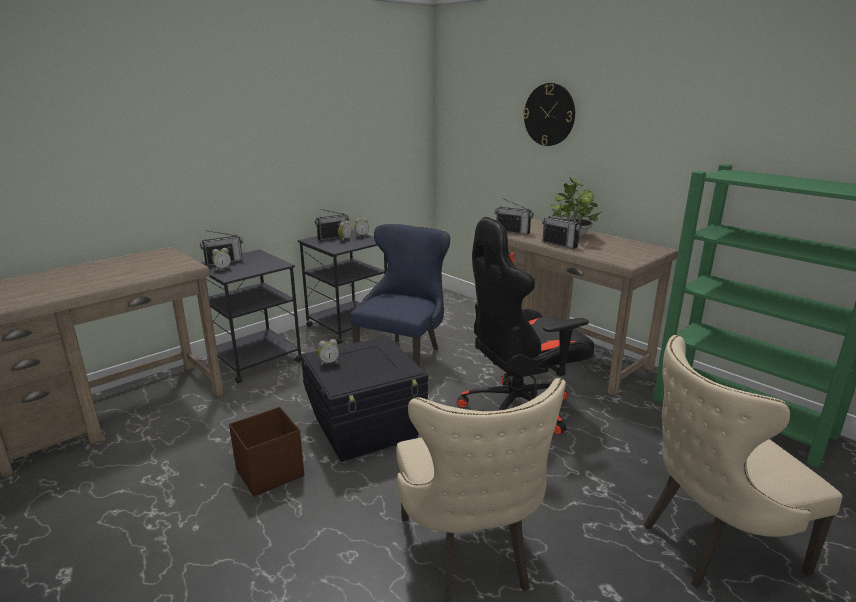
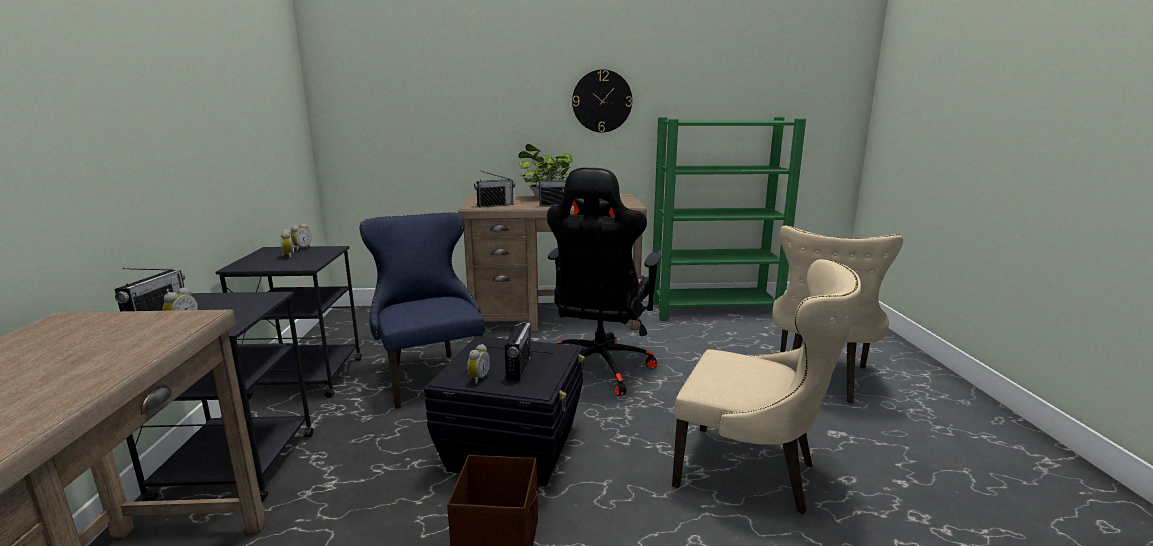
camera: 50 degrees left, 5 degrees down
radio [315,209,349,240] -> radio moved to [504,322,532,381]
wall clock [523,83,575,146] -> wall clock moved to [572,69,632,132]

